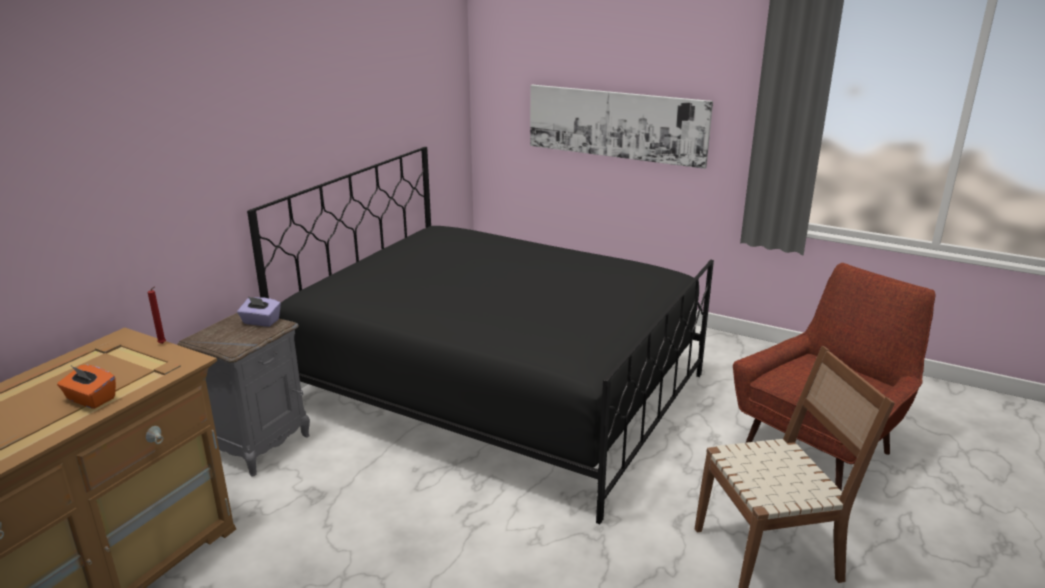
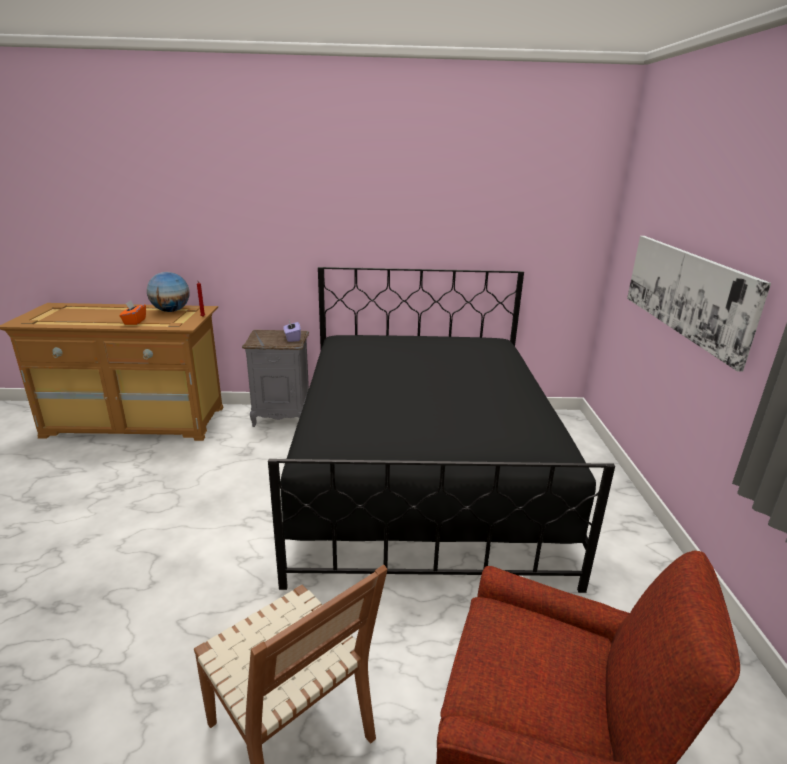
camera: 60 degrees right, 0 degrees up
none -> globe [147,272,189,312]

